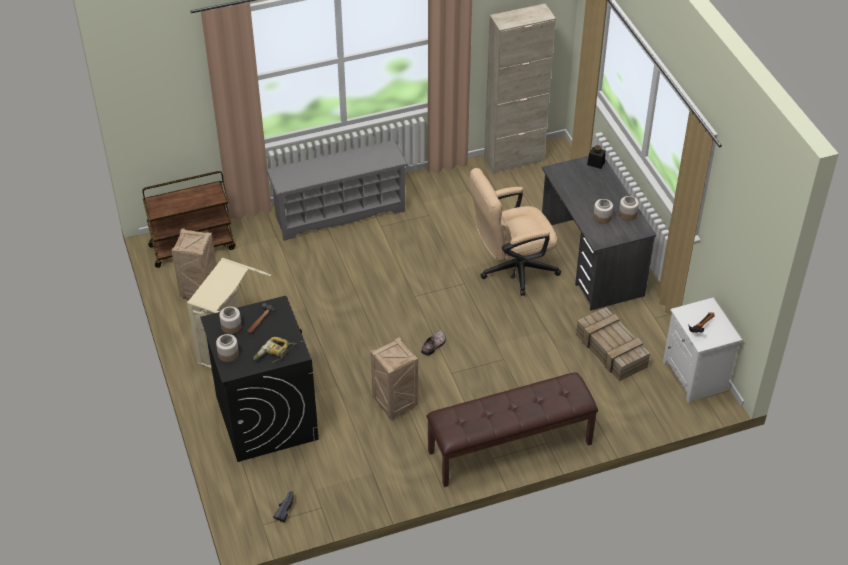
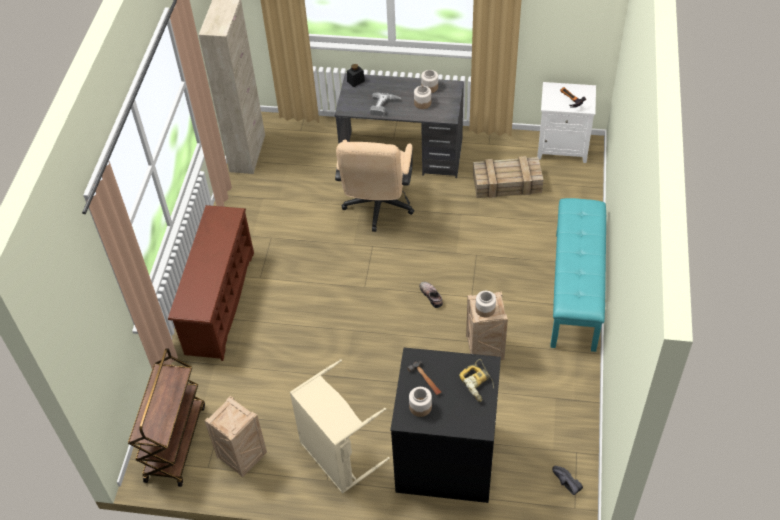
camera: 60 degrees left, 5 degrees up
jar [216,334,239,362] -> jar moved to [475,291,496,317]
grey shoe rack [266,140,408,241] -> brown shoe rack [168,205,254,361]
brown bench [427,372,598,487] -> turquoise bench [550,198,606,352]
none -> power drill [370,93,401,116]

